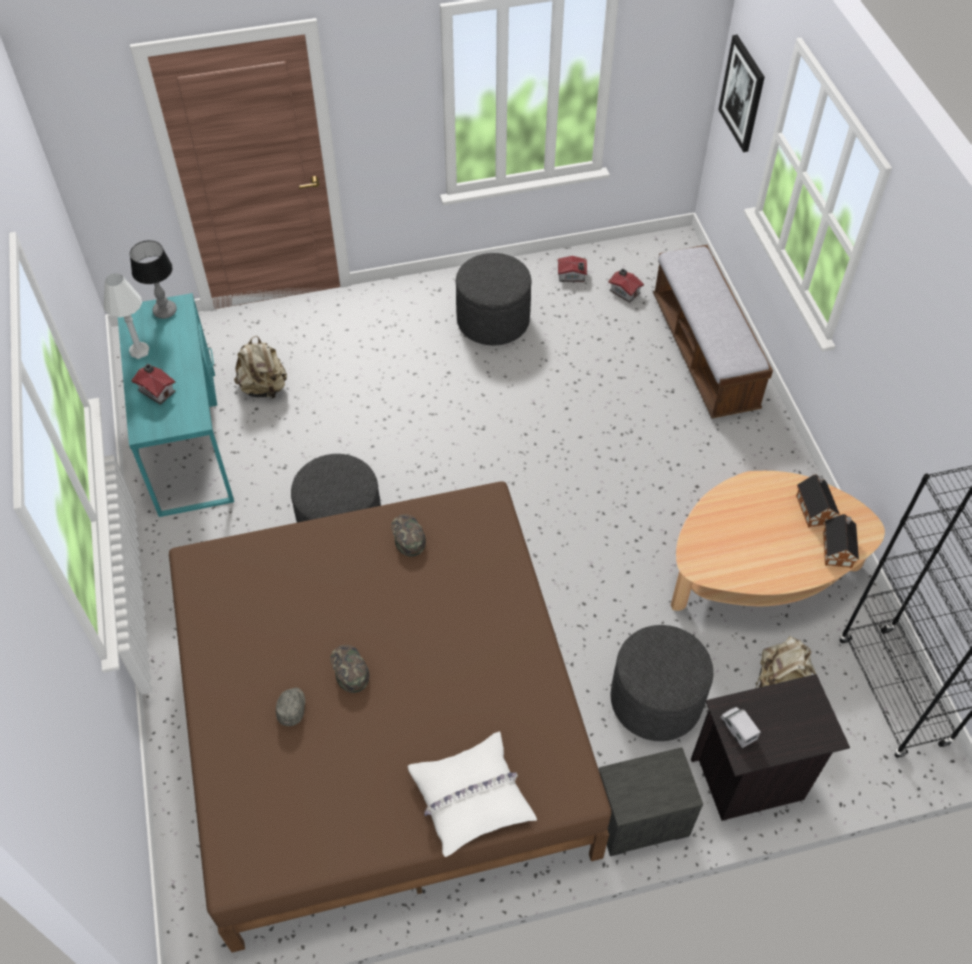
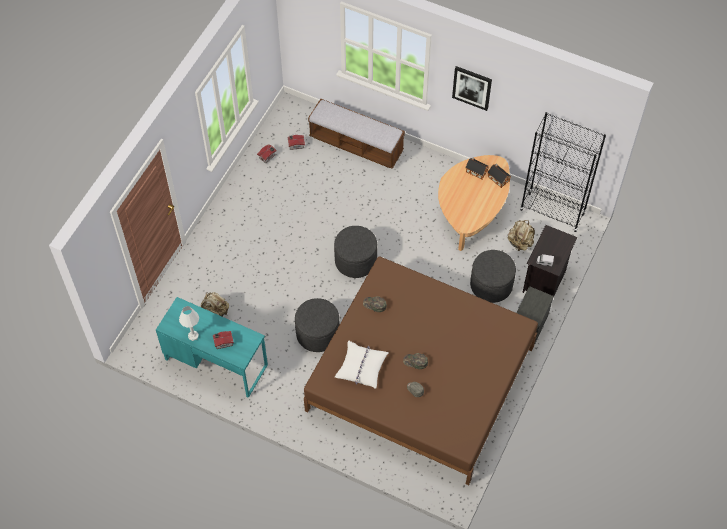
camera: 50 degrees left, 5 degrees up
table lamp [130,240,177,319] -> none
white pillow [407,731,537,857] -> white pillow moved to [335,341,388,389]
grey ottoman [456,253,532,345] -> grey ottoman moved to [334,226,377,278]
picture [718,35,765,152] -> picture moved to [452,66,492,111]

